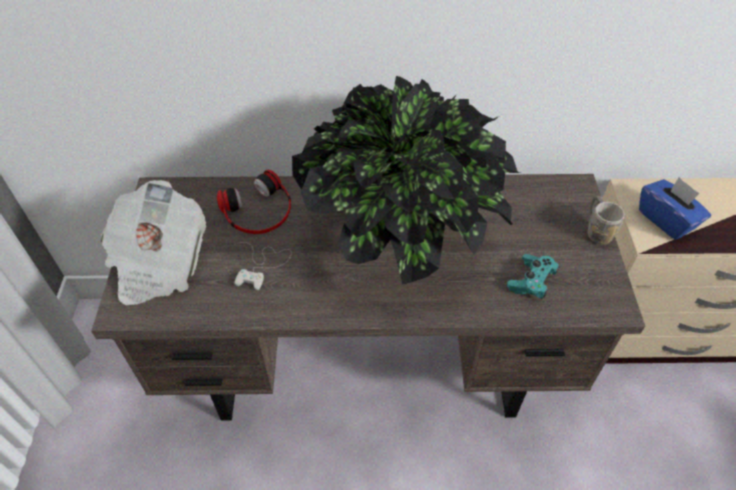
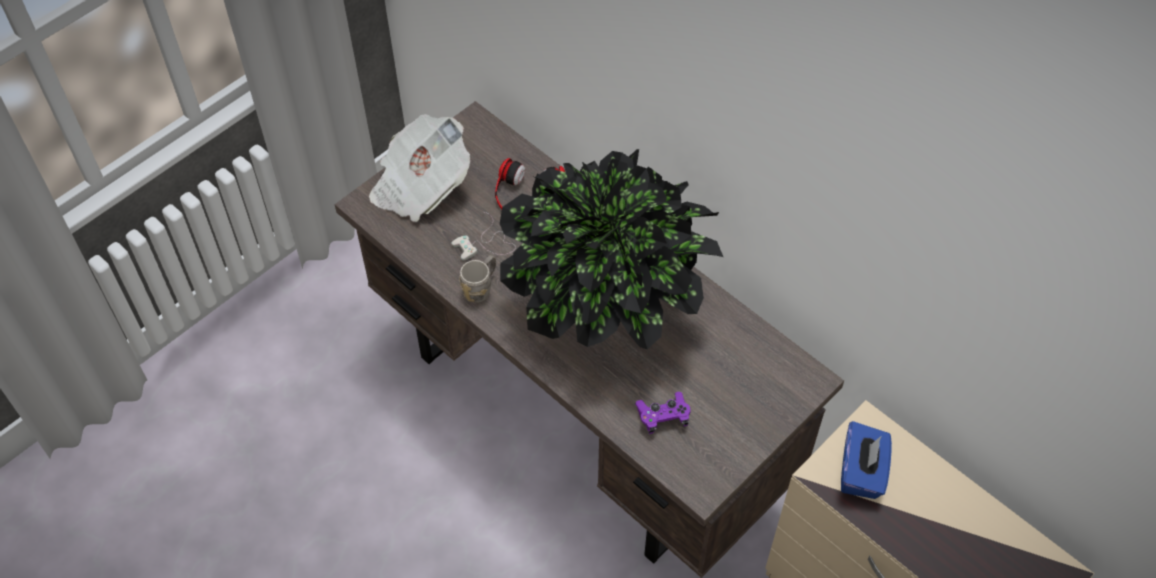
camera: 45 degrees right, 5 degrees up
turquoise game controller [507,254,560,299] -> purple game controller [635,392,691,434]
grey mug [588,196,625,245] -> grey mug moved to [459,255,496,303]

